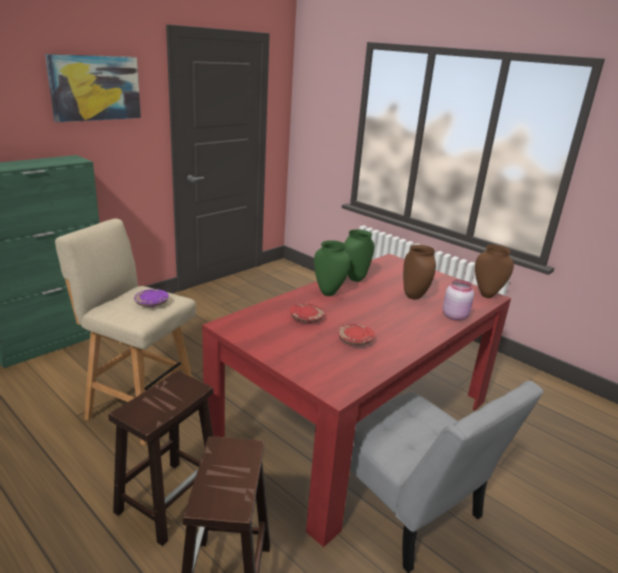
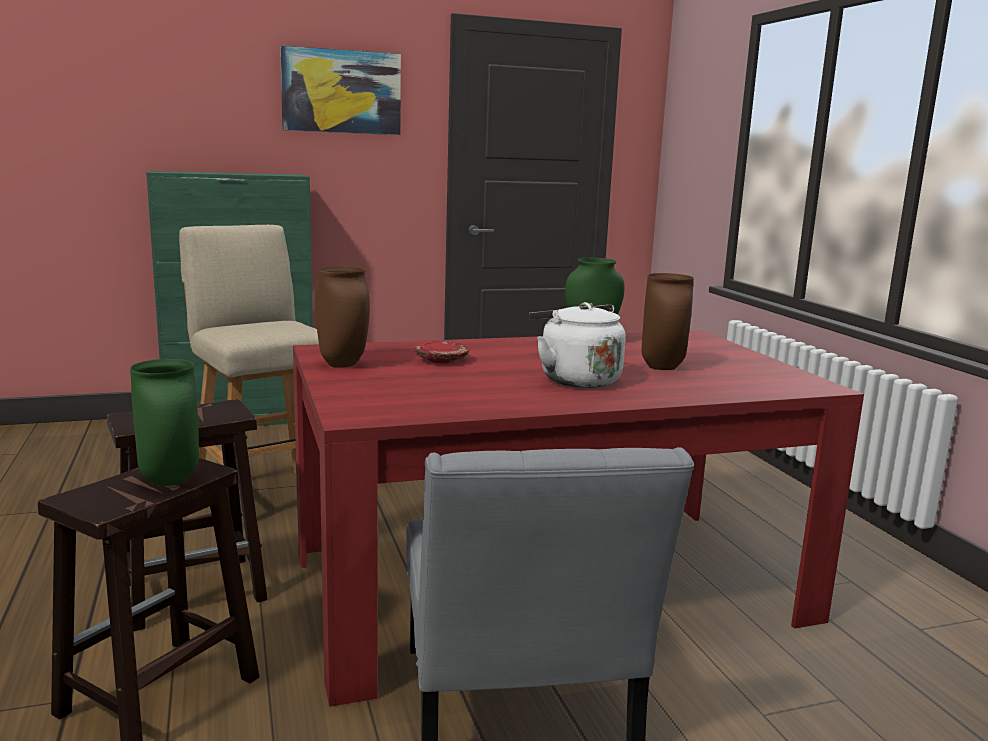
camera: 30 degrees right, 10 degrees down
purple plate [134,289,169,307] -> none
green vase [314,240,350,296] -> green vase moved to [130,359,199,486]
red plate [338,324,375,345] -> none
pink jar [443,280,474,321] -> none
brown vase [475,245,514,298] -> brown vase moved to [315,266,370,368]
none -> white kettle [529,302,626,388]

